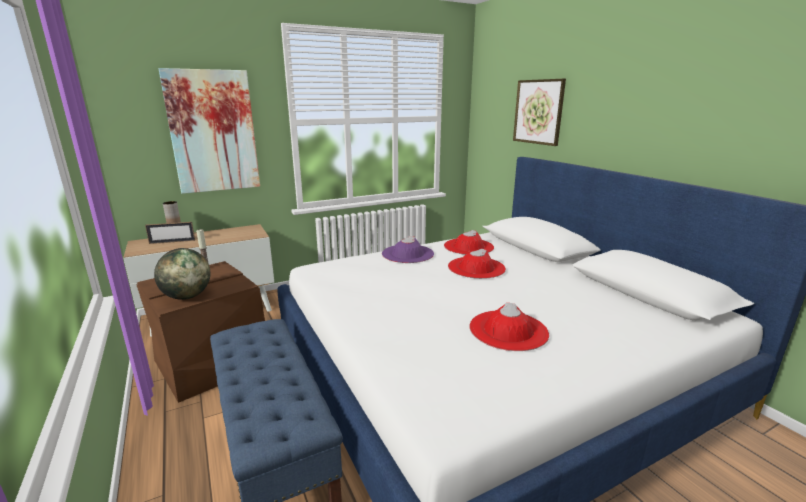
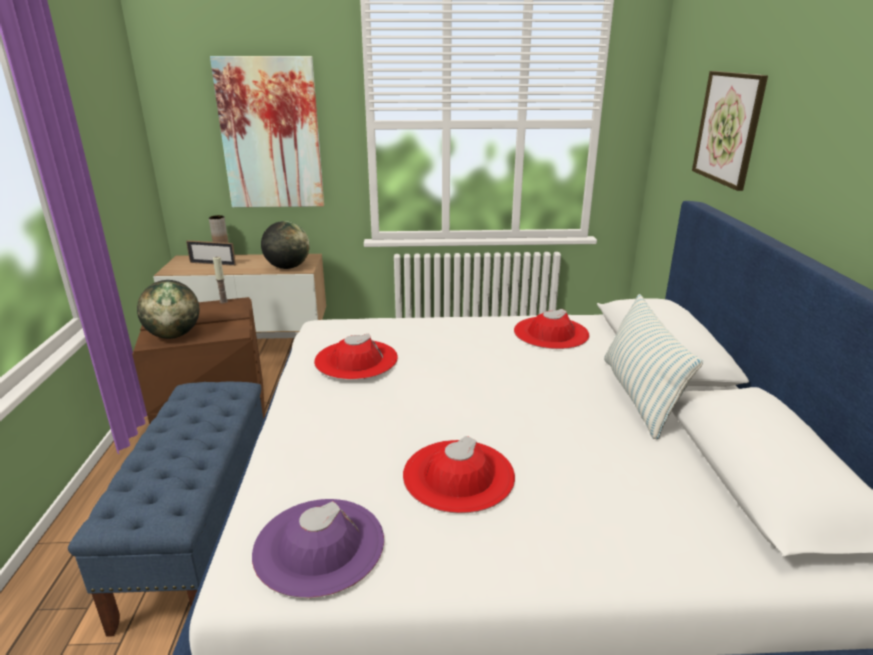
camera: 25 degrees right, 5 degrees up
purple hat [382,236,434,263] -> purple hat moved to [252,499,384,598]
red hat [448,248,506,279] -> red hat moved to [314,333,398,380]
none -> globe [261,221,310,269]
none -> pillow [604,294,703,440]

